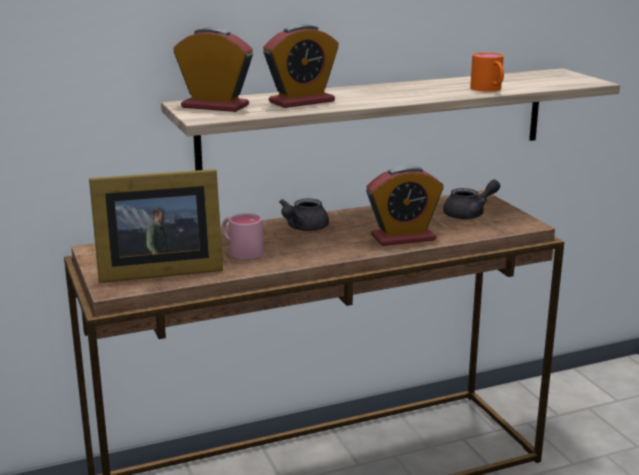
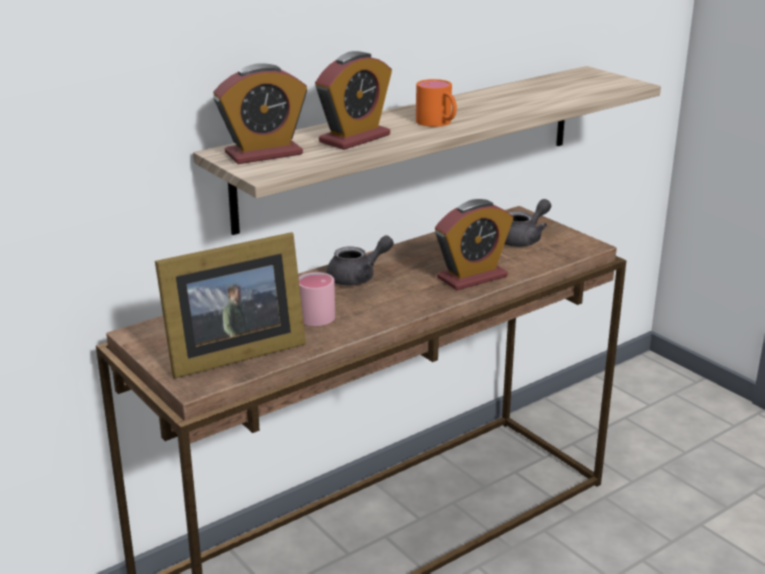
camera: 15 degrees left, 5 degrees up
alarm clock [173,27,253,112] -> alarm clock turned 150 degrees clockwise [213,63,307,164]
grey teapot [279,198,329,231] -> grey teapot turned 135 degrees counterclockwise [327,235,394,285]
orange mug [470,53,504,92] -> orange mug moved to [416,79,457,127]

